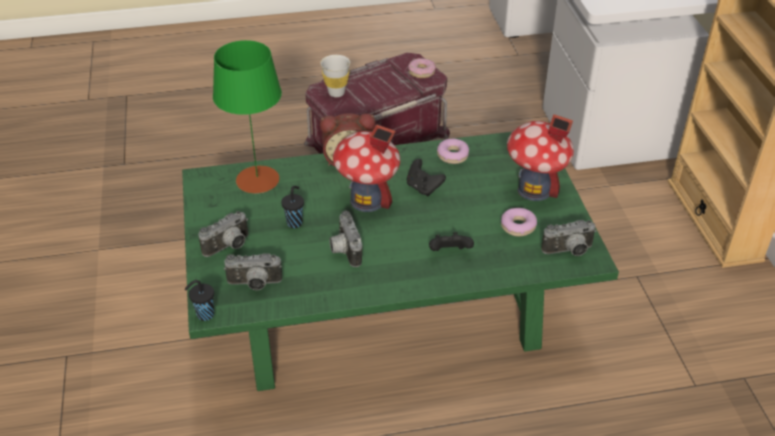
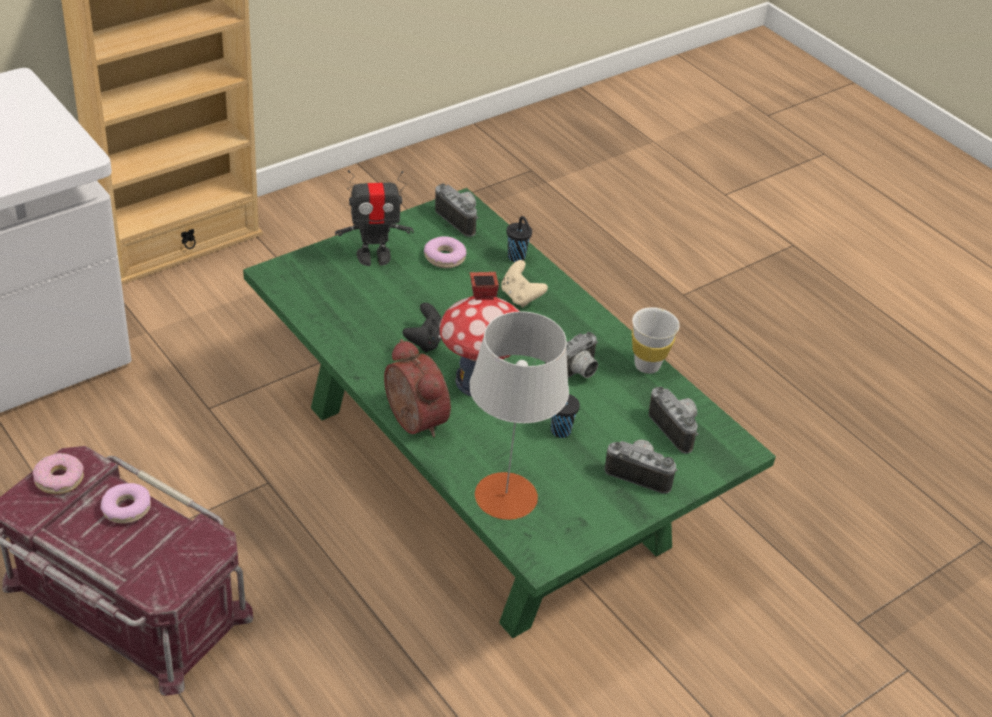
camera: 120 degrees left, 0 degrees up
black cup [185,280,214,321] -> black cup moved to [506,216,532,262]
green table lamp [213,40,282,194] -> grey table lamp [469,311,569,520]
white cup [320,55,350,97] -> white cup moved to [632,307,680,374]
black game controller [429,232,474,251] -> beige game controller [501,260,548,308]
donut [437,139,469,164] -> donut moved to [100,483,151,524]
toy house [507,114,574,201] -> toy robot [335,170,414,266]

